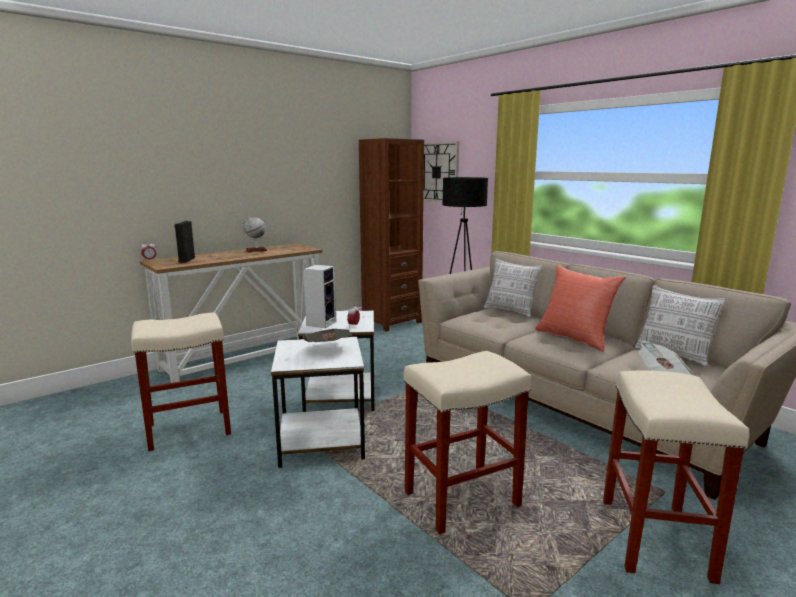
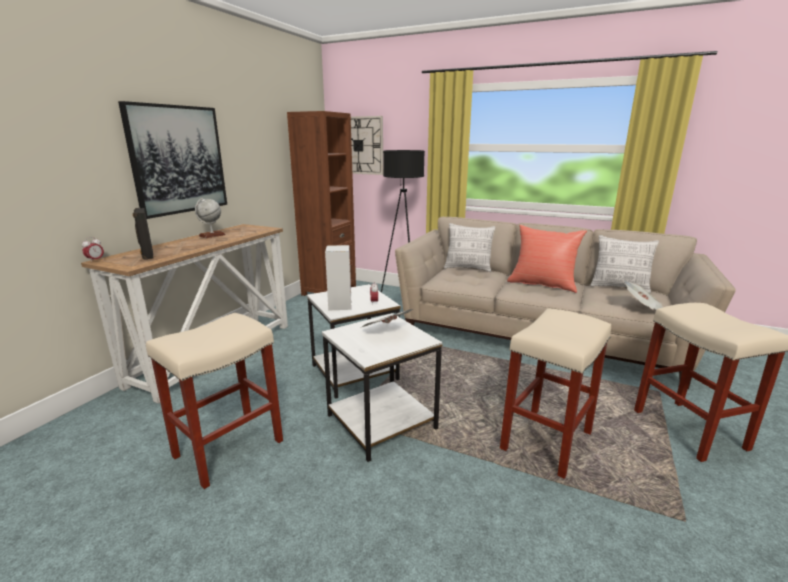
camera: 25 degrees left, 5 degrees up
none -> picture [118,101,227,219]

